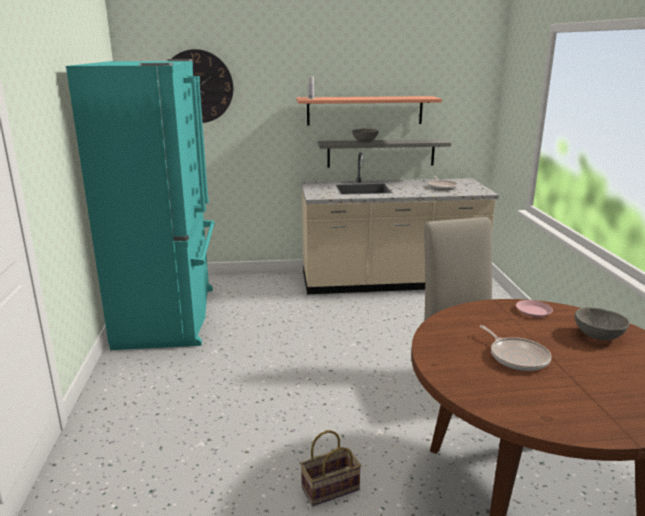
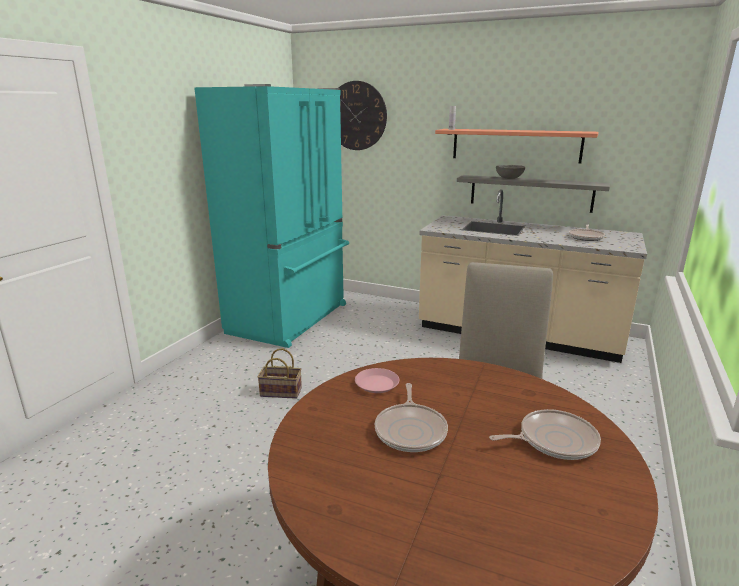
camera: 30 degrees right, 0 degrees up
basket [300,430,361,506] -> basket moved to [257,348,302,399]
pink plate [516,300,553,317] -> pink plate moved to [355,368,399,393]
grey bowl [575,307,629,340] -> frying pan [489,409,601,460]

